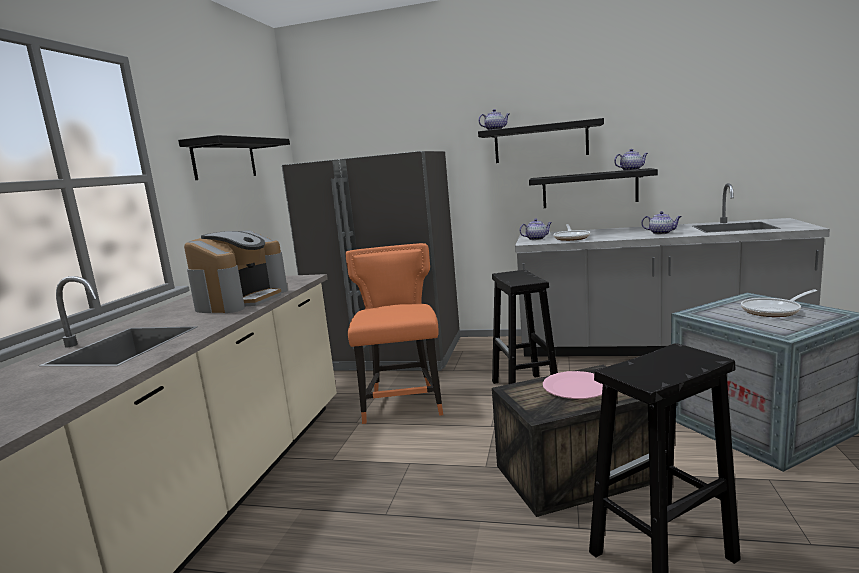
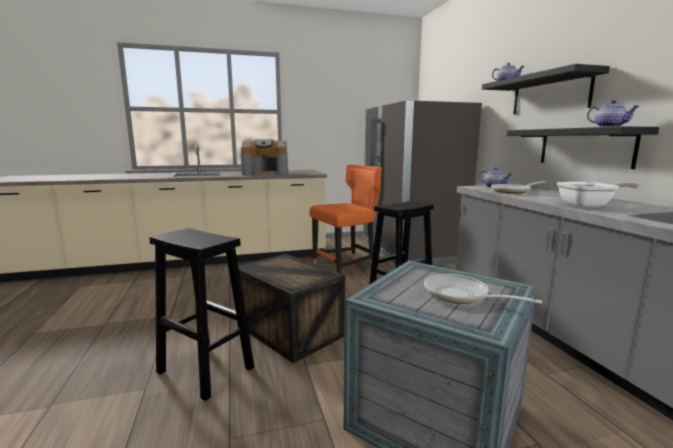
camera: 60 degrees right, 0 degrees up
black shelf [178,135,290,180] -> none
pink plate [543,371,603,399] -> none
teapot [641,211,682,234] -> frying pan [557,182,639,207]

